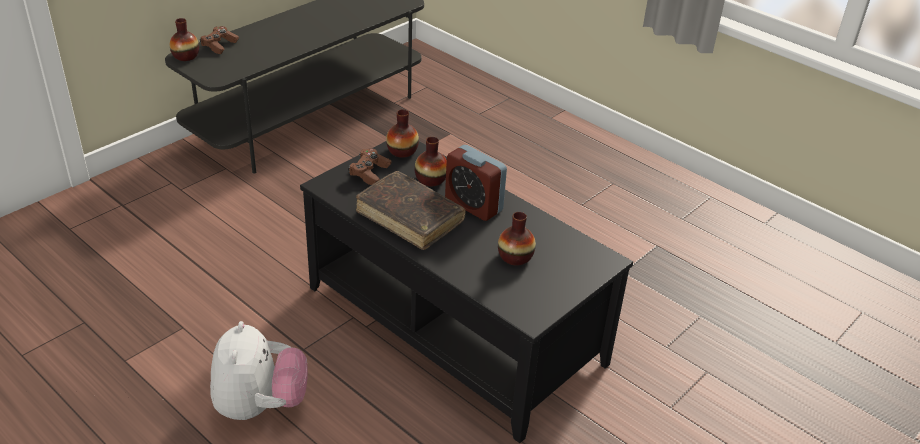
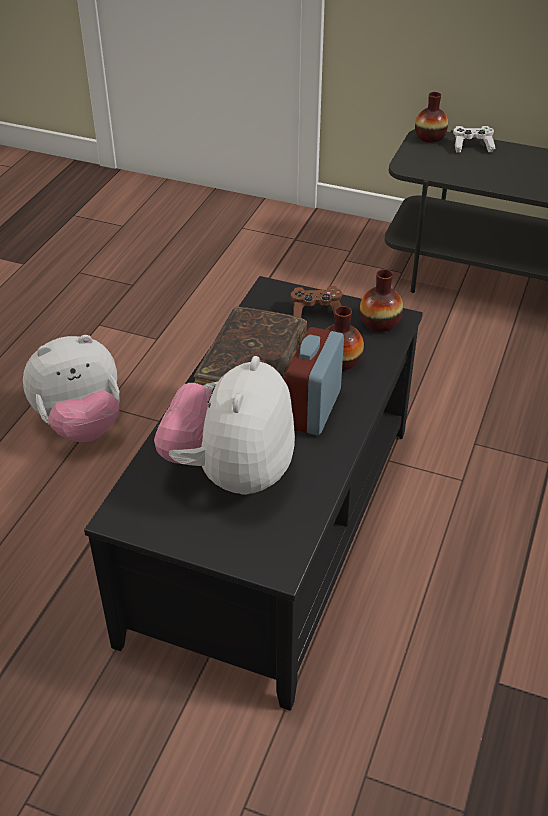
camera: 70 degrees right, 5 degrees up
brown game controller [200,26,239,54] -> white game controller [453,126,495,153]
vase [498,212,536,266] -> plush toy [154,356,295,495]

